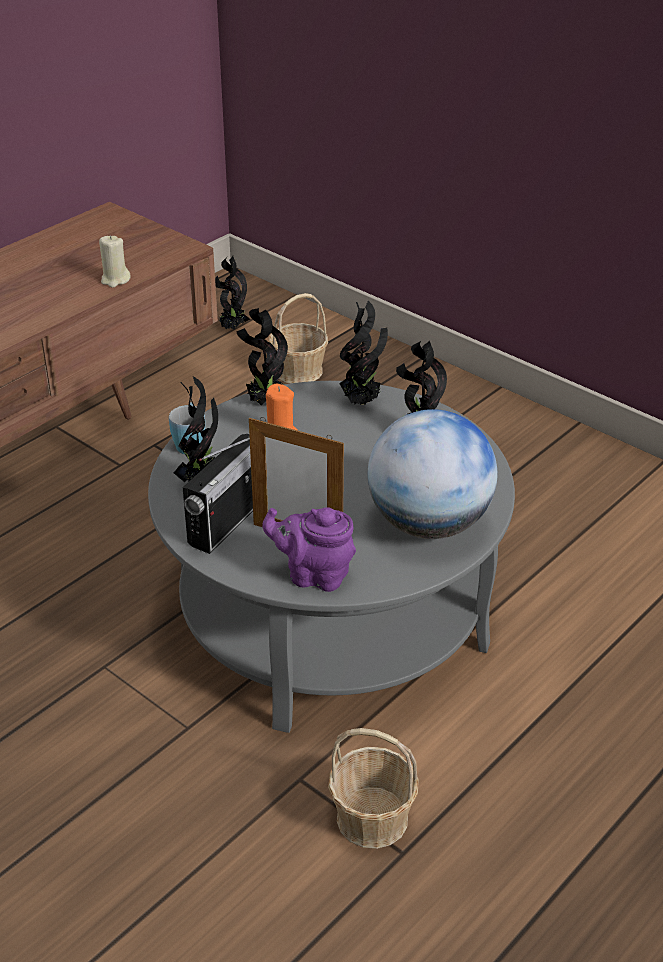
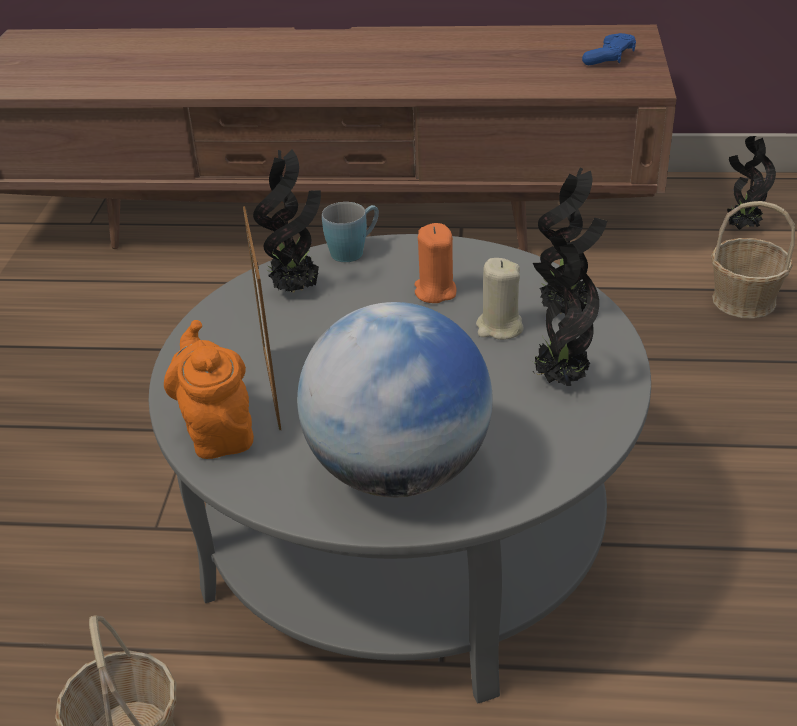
camera: 55 degrees right, 0 degrees up
beige candle [99,235,131,288] -> beige candle moved to [476,258,524,340]
radio [183,434,253,554] -> none
potted plant [236,308,288,406] -> none
purple teapot [262,507,356,592] -> orange teapot [164,320,254,459]
none -> blue game controller [582,33,636,65]

